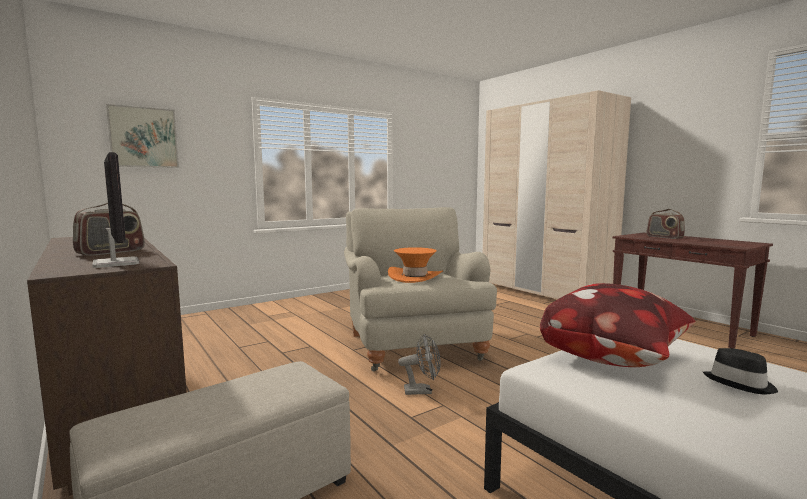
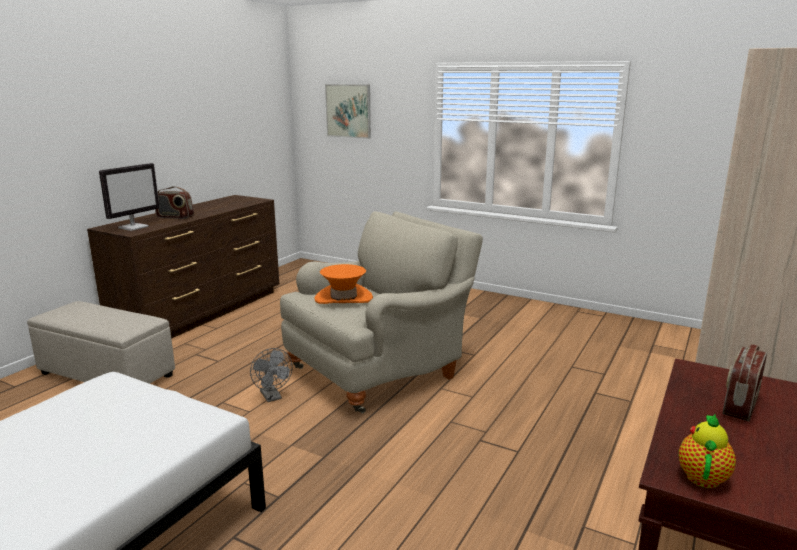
camera: 65 degrees right, 10 degrees up
pillow [540,283,695,367] -> none
black hat [703,348,778,394] -> none
none -> teapot [678,414,736,488]

